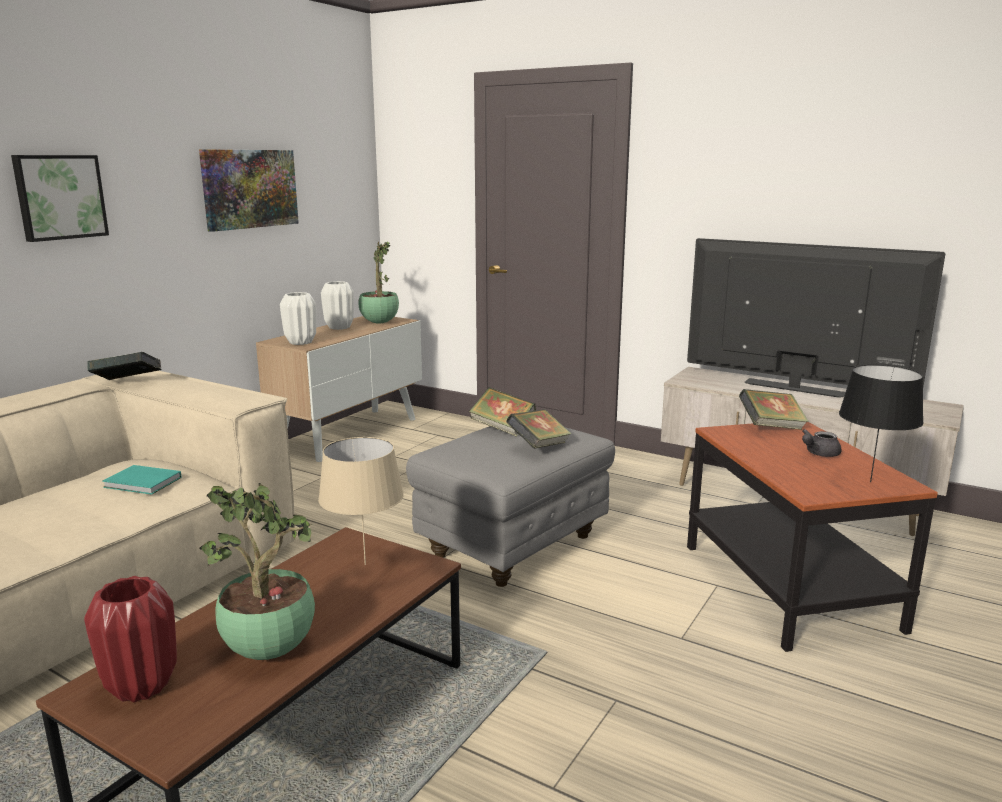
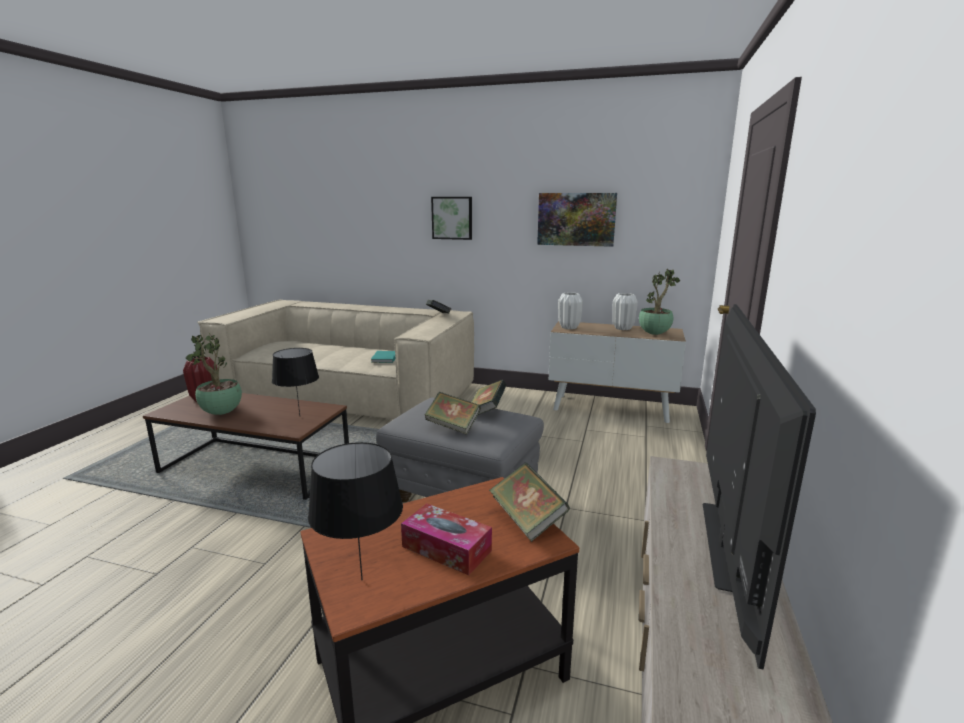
camera: 75 degrees right, 0 degrees up
beige table lamp [318,437,404,565] -> black table lamp [272,348,319,416]
grey teapot [802,429,842,457] -> tissue box [401,504,492,575]

